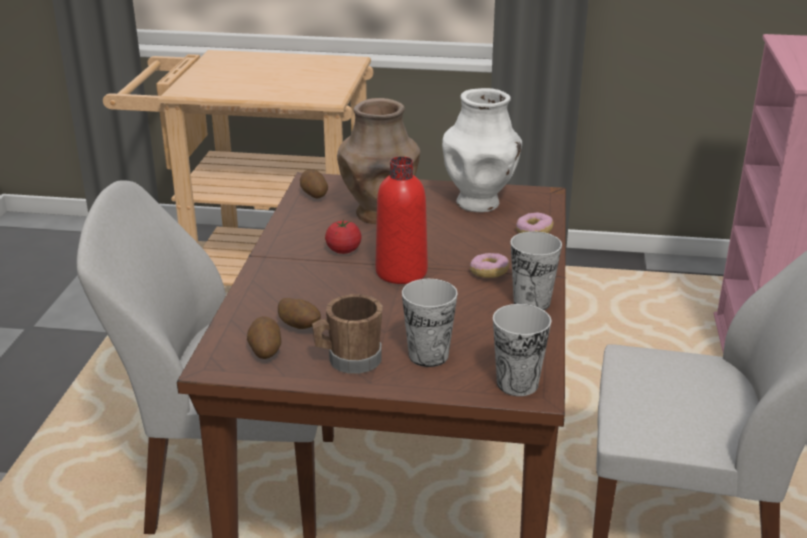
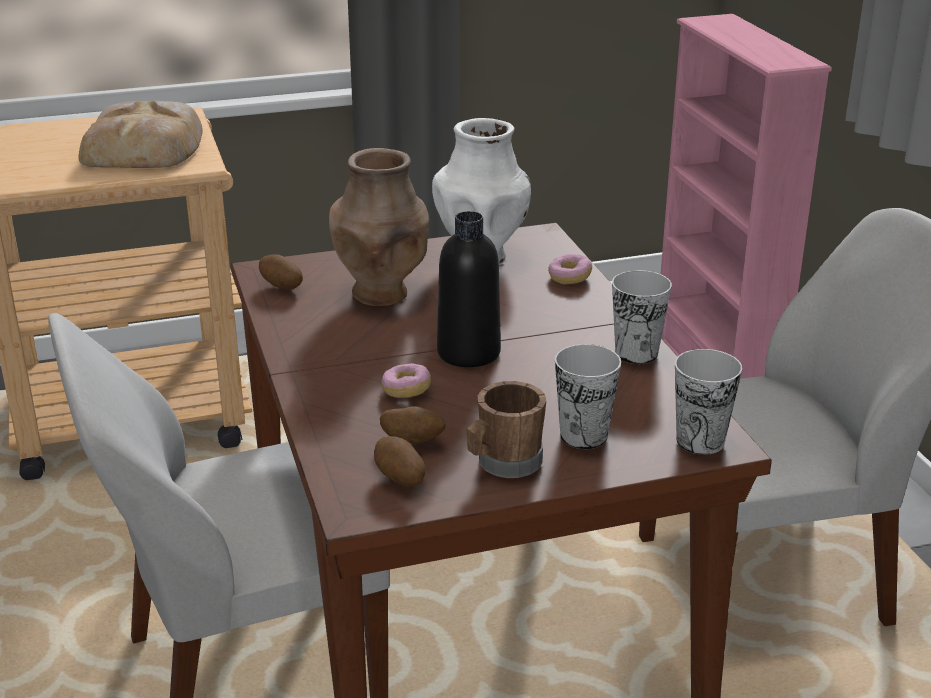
camera: 25 degrees left, 0 degrees up
tomato [325,219,362,254] -> none
red bottle [375,156,428,284] -> black bottle [437,211,501,367]
donut [470,253,509,278] -> donut moved to [382,363,431,398]
none -> bread [79,101,203,168]

